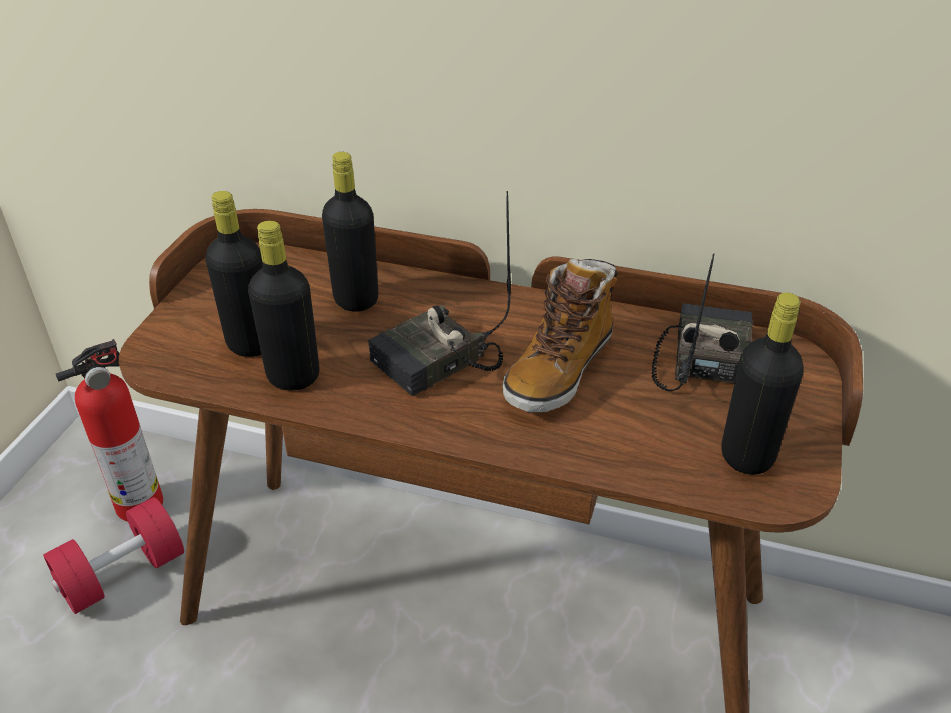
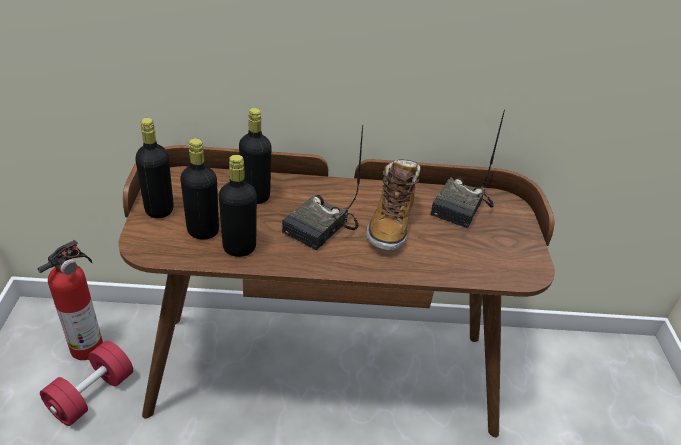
camera: 20 degrees left, 0 degrees up
radio [651,254,753,392] -> radio turned 150 degrees counterclockwise [430,109,505,228]
black bottle [722,293,804,475] -> black bottle moved to [135,118,174,218]

